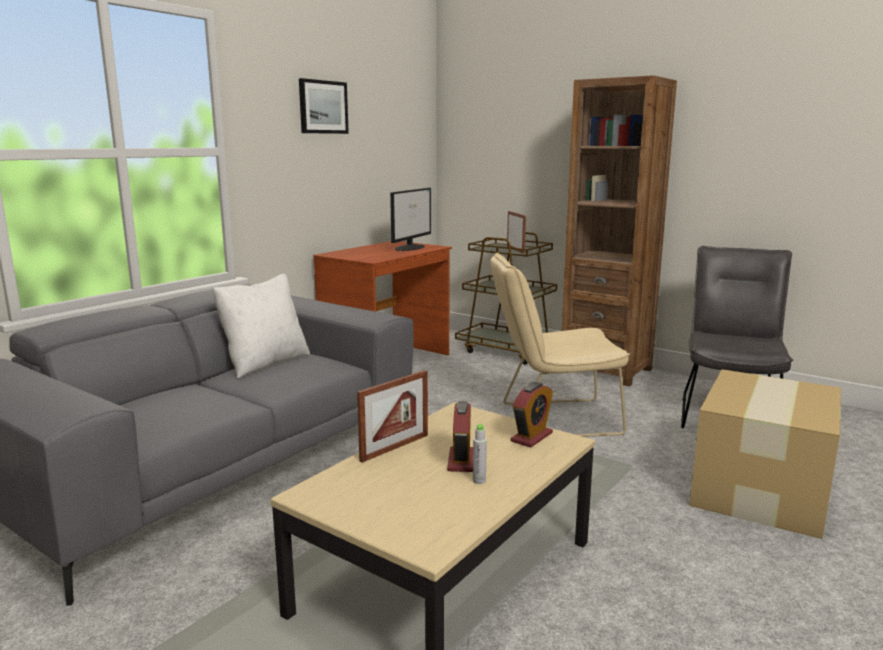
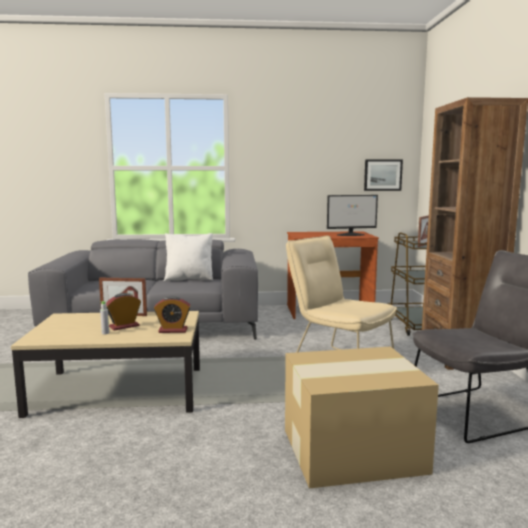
camera: 50 degrees right, 5 degrees down
picture [299,78,349,134] -> picture moved to [364,159,403,191]

